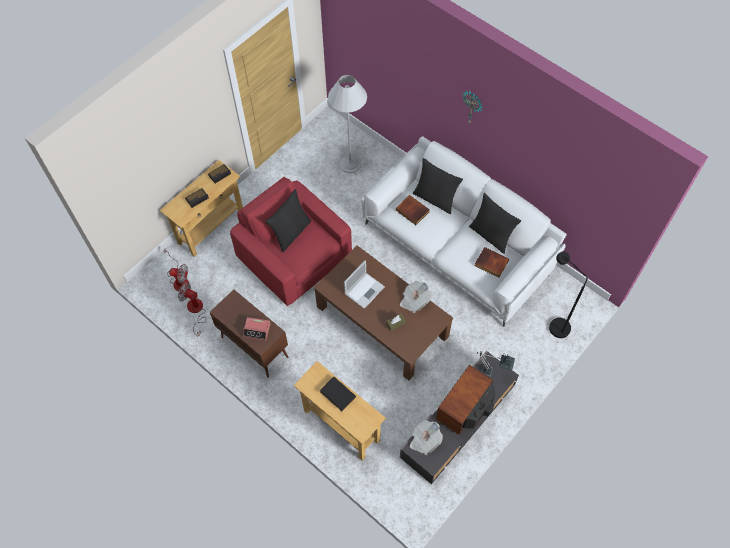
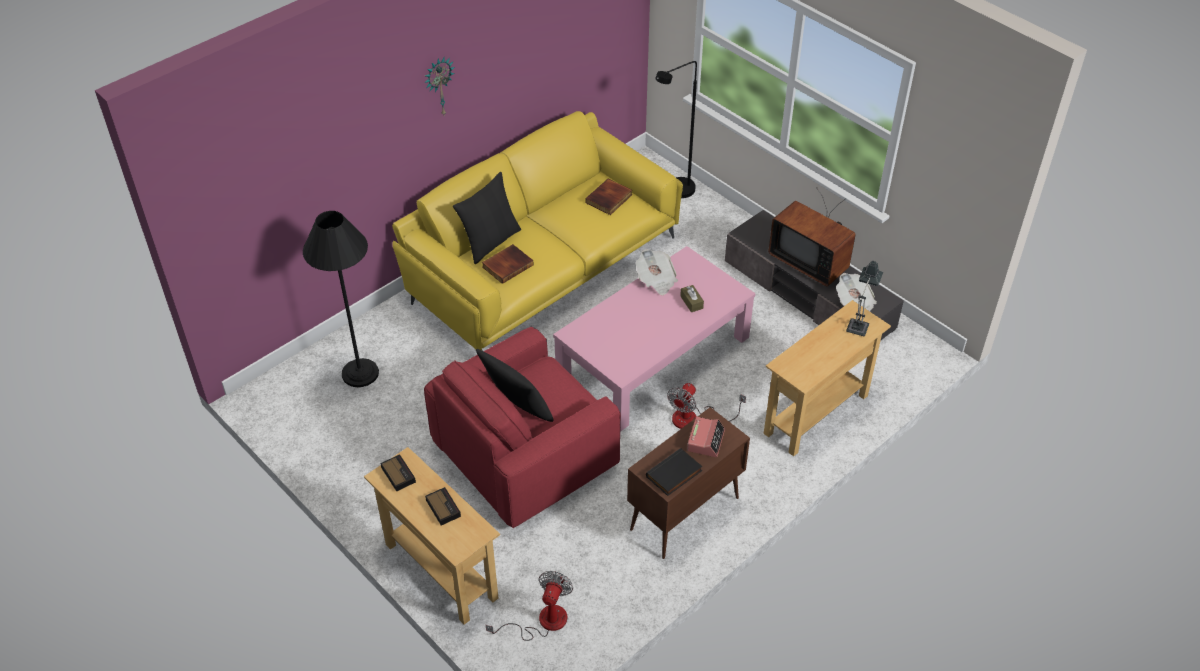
camera: 85 degrees left, 15 degrees down
fan [178,282,206,336] -> fan moved to [667,383,746,429]
brown coffee table [314,245,453,381] -> pink coffee table [553,246,755,431]
black book [320,377,356,411] -> black book moved to [646,448,703,496]
white floor lamp [328,75,367,173] -> black floor lamp [303,211,379,387]
laptop [344,260,385,309] -> none
white sofa [361,136,567,327] -> yellow sofa [392,111,683,350]
black pillow [469,193,521,254] -> none
table lamp [477,351,515,378] -> table lamp moved to [846,260,883,336]

